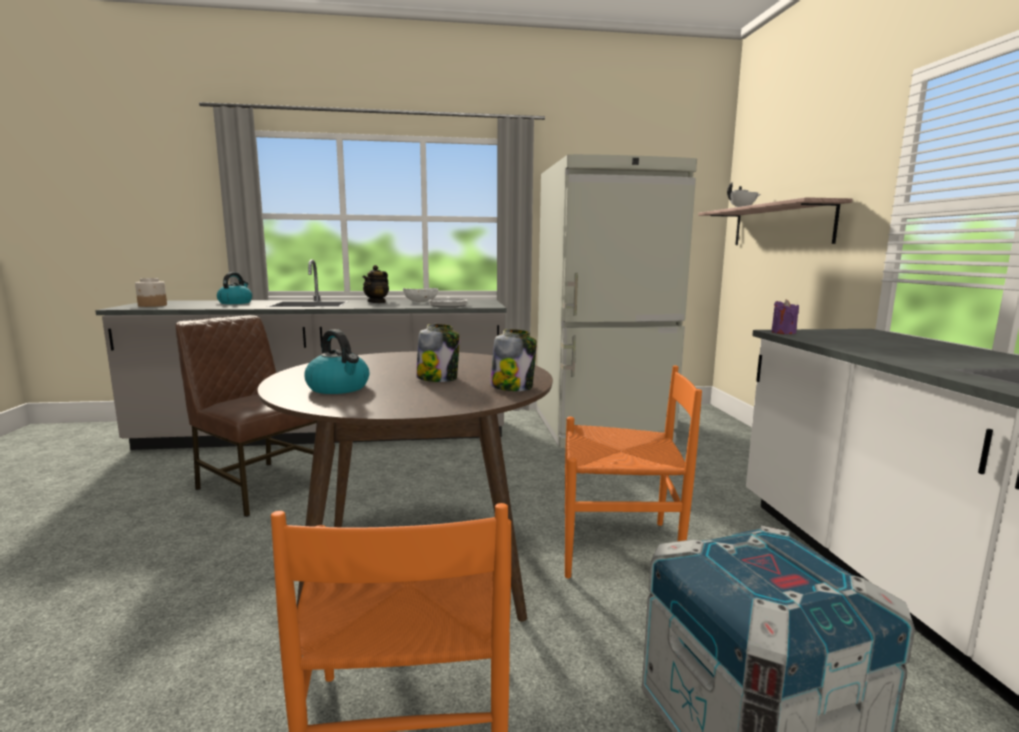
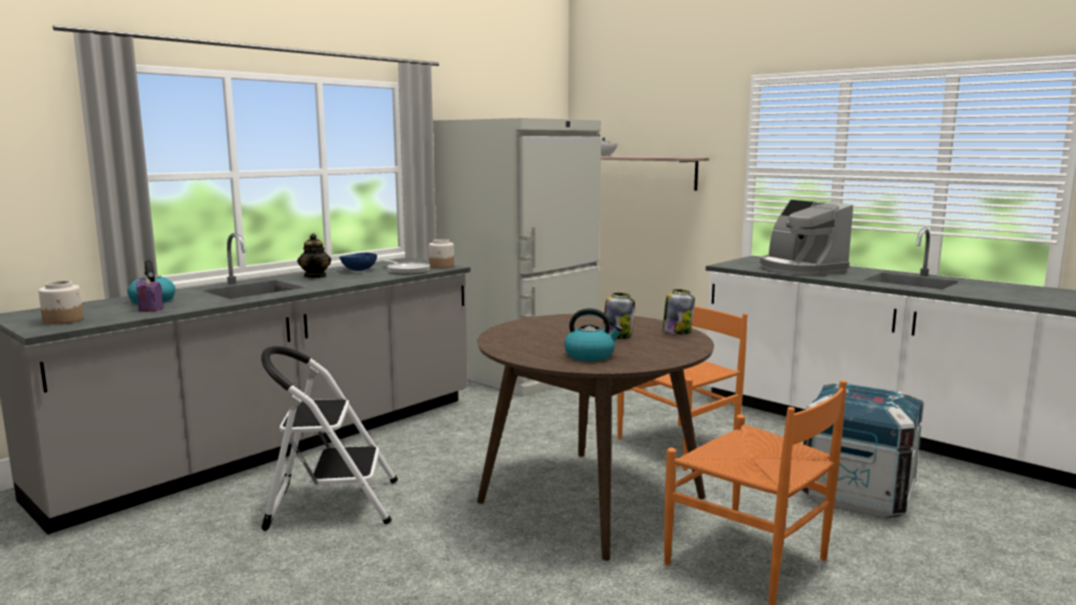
camera: 40 degrees left, 0 degrees up
brown chair [175,315,317,517] -> step ladder [261,346,398,531]
white bowl [403,288,438,302] -> blue bowl [339,253,377,271]
purple candle [771,300,799,334] -> purple candle moved to [136,278,163,312]
none -> jar [429,239,454,269]
none -> coffee machine [760,200,853,275]

